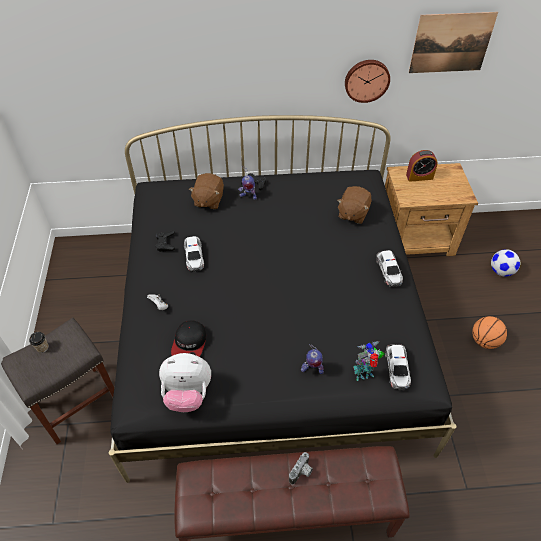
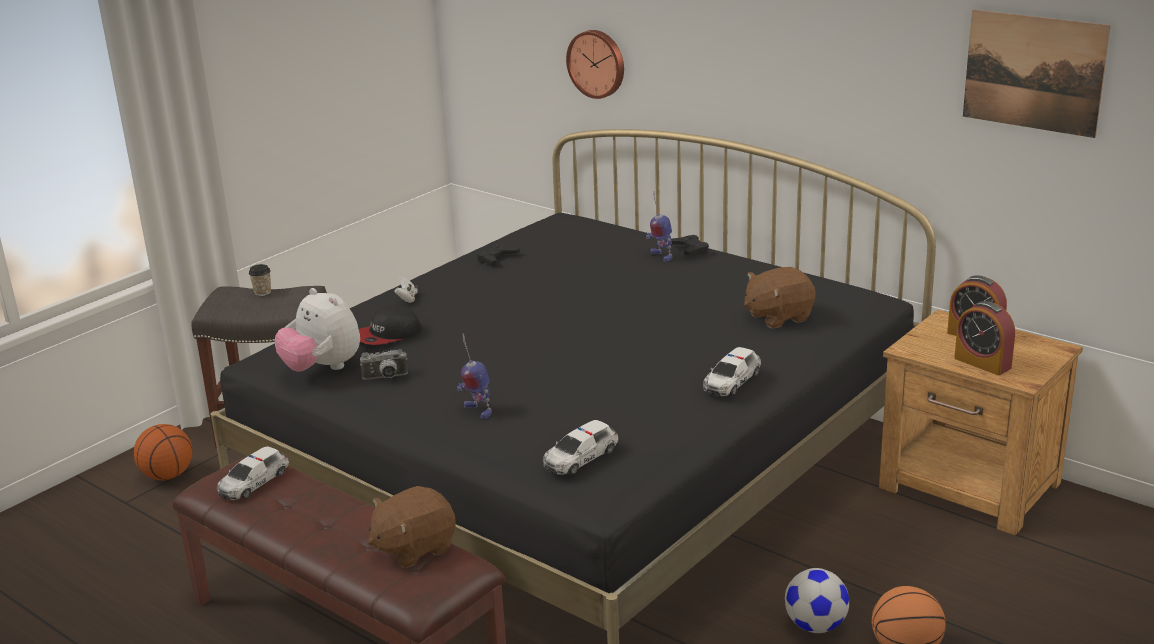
camera: 45 degrees right, 25 degrees down
toy car [184,236,204,272] -> toy car moved to [217,446,289,500]
brown plush toy [189,173,224,209] -> brown plush toy moved to [368,486,456,568]
camera [289,452,313,484] -> camera moved to [360,349,408,380]
wall clock [345,60,390,103] -> wall clock moved to [566,30,624,99]
toy robot [353,342,385,381] -> none
football [491,249,520,276] -> football moved to [785,568,849,633]
none -> basketball [134,424,192,480]
none -> alarm clock [954,301,1015,375]

